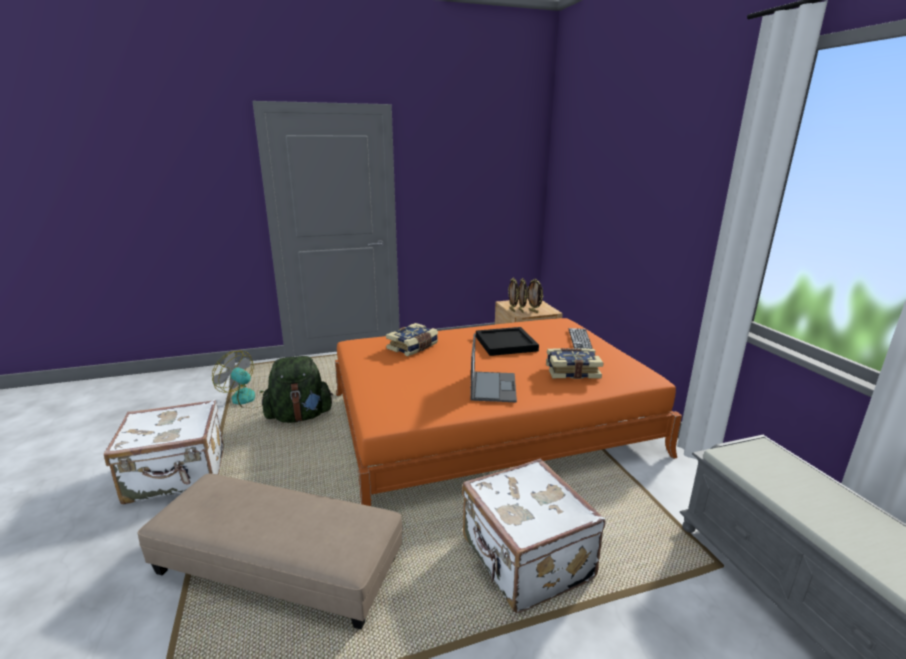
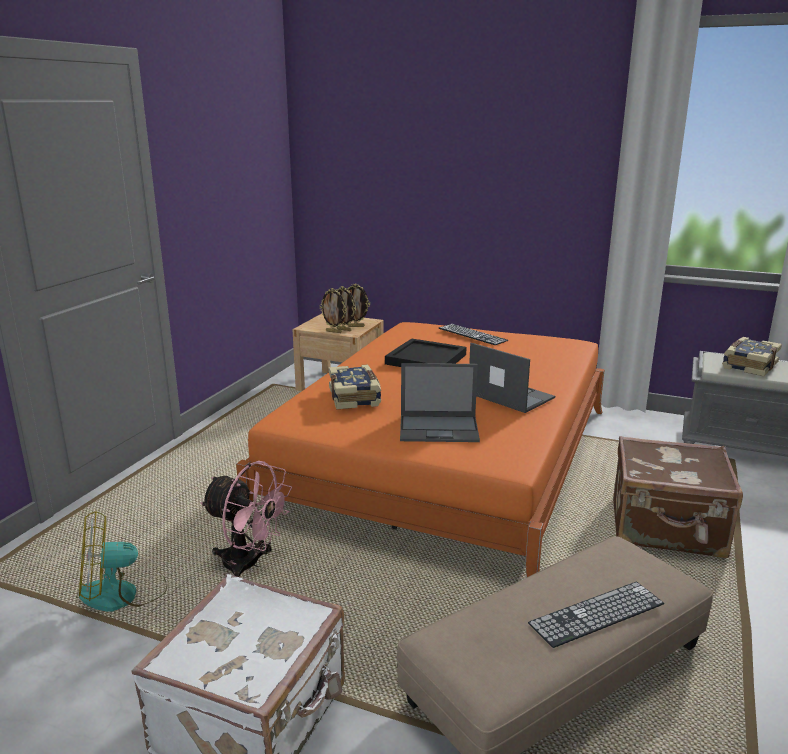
camera: 50 degrees left, 0 degrees up
green backpack [262,356,333,423] -> pink fan [201,461,292,577]
white suitcase [462,458,605,613] -> brown suitcase [613,436,743,558]
book [546,348,603,379] -> book moved to [722,337,782,377]
none -> laptop [400,363,480,442]
none -> keyboard [528,582,664,648]

